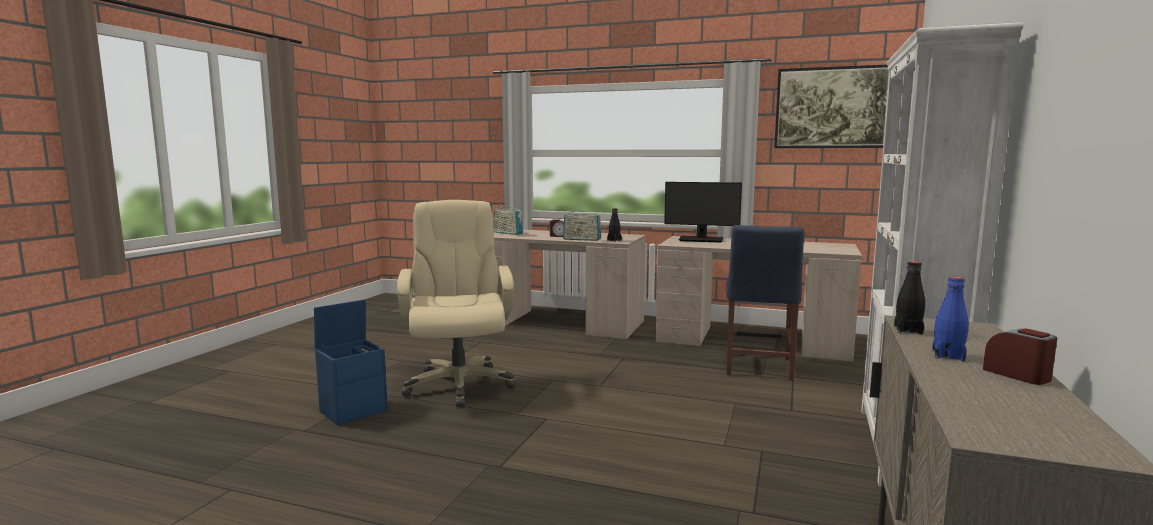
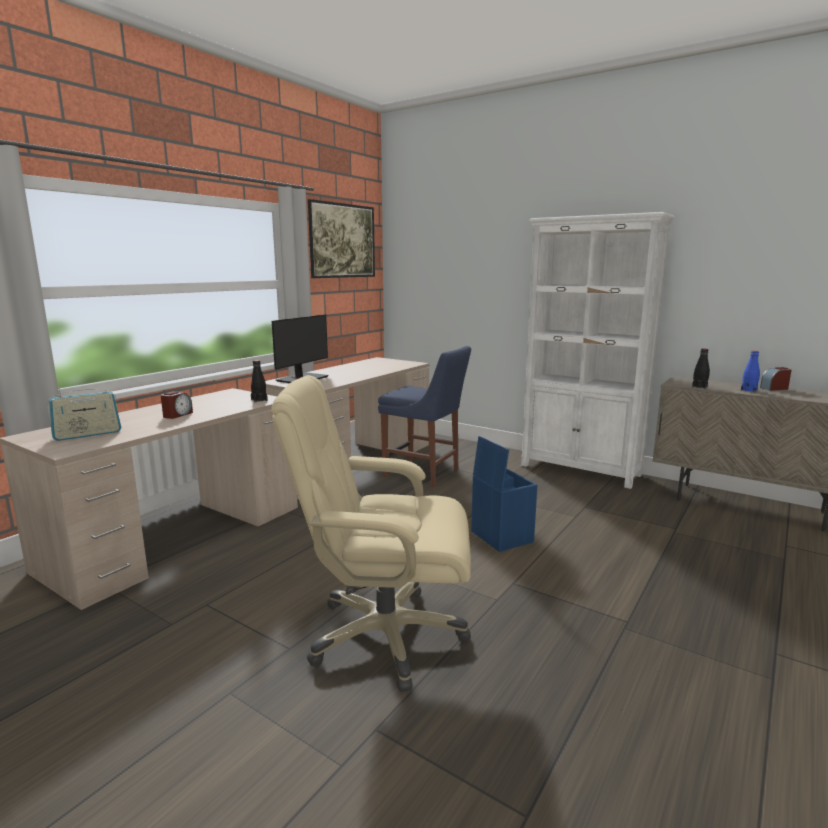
camera: 75 degrees left, 5 degrees up
blue storage box [314,299,388,426] -> blue storage box moved to [471,436,537,552]
radio [563,208,601,241] -> none

